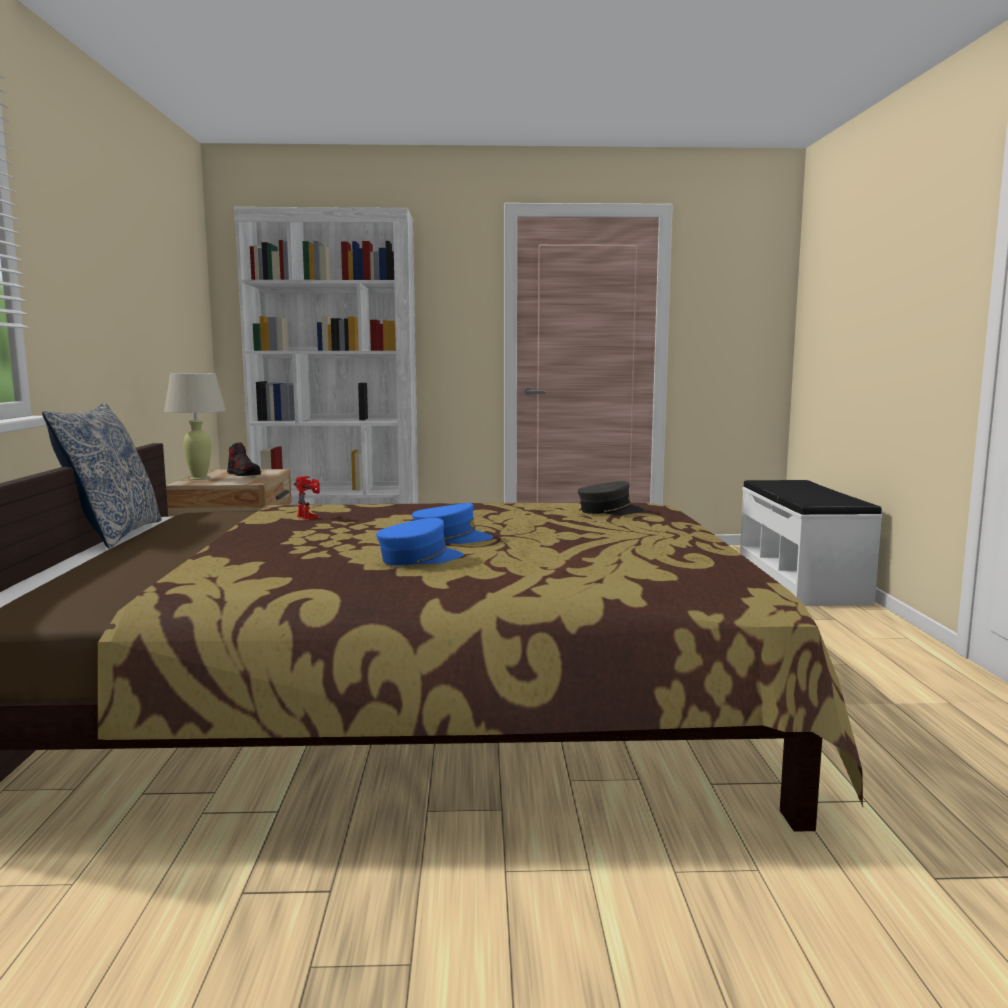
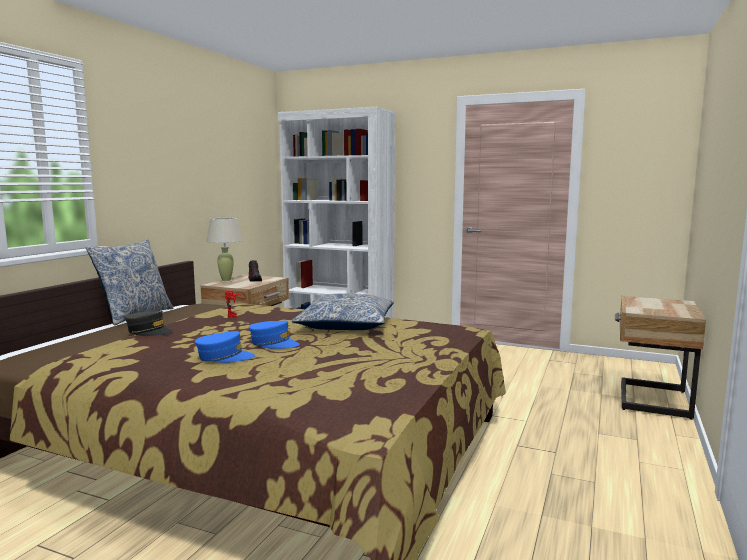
camera: 25 degrees right, 0 degrees up
grey cap [578,481,645,515] -> grey cap moved to [125,310,173,336]
white bench [740,480,882,606] -> beige nightstand [615,296,706,420]
none -> pillow [292,294,394,330]

